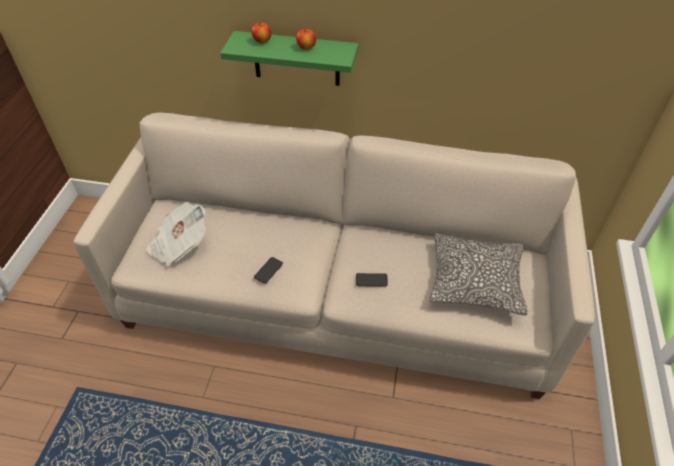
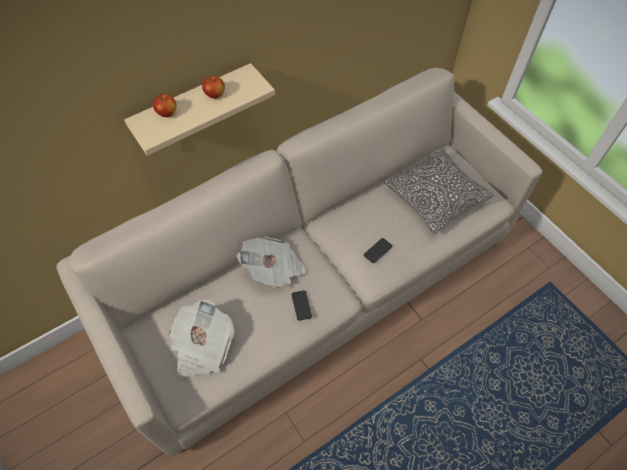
camera: 45 degrees left, 10 degrees up
green shelf [220,31,359,86] -> beige shelf [124,63,275,156]
none -> newspaper [237,237,306,288]

